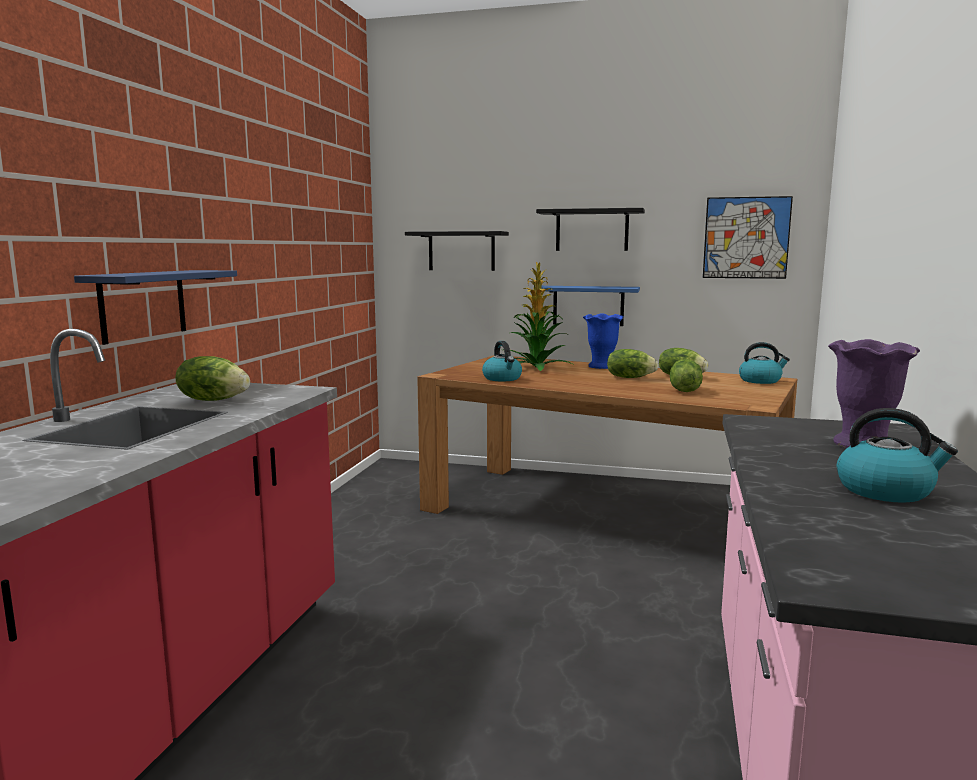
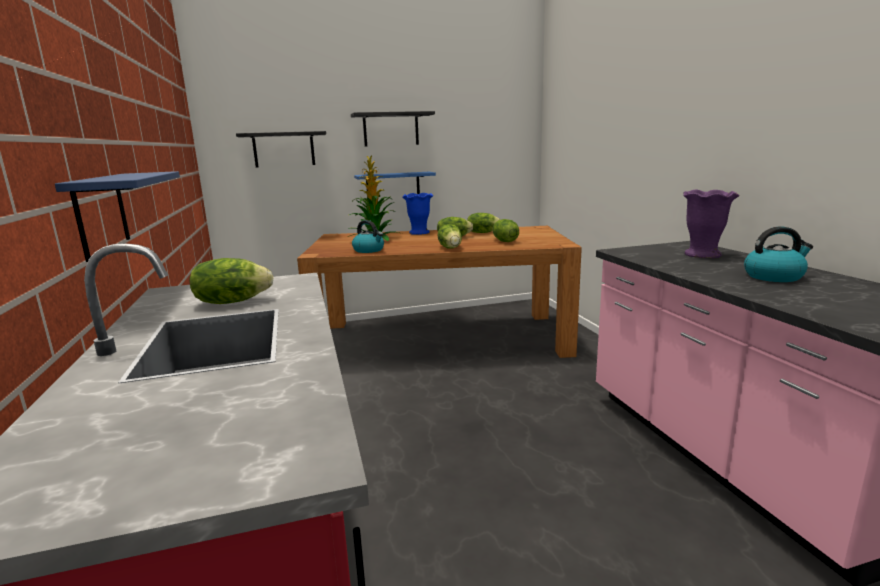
camera: 30 degrees left, 5 degrees up
picture [703,196,793,279] -> none
kettle [739,342,790,384] -> none
none -> lettuce [438,224,462,249]

